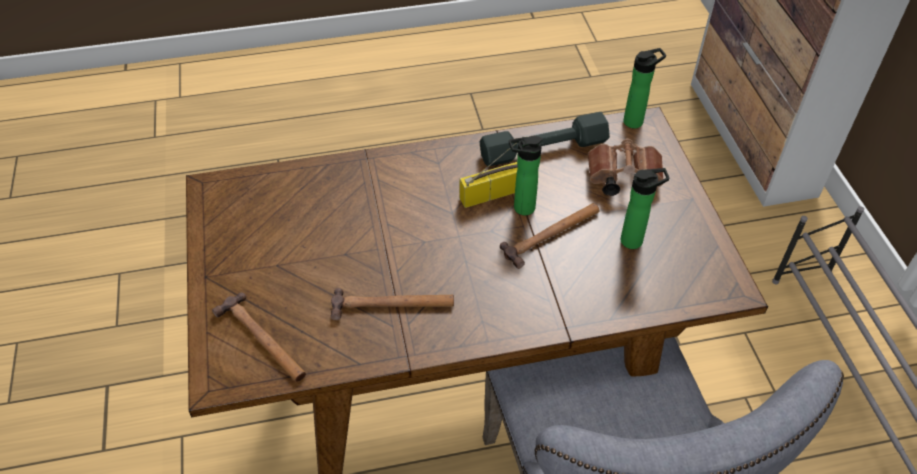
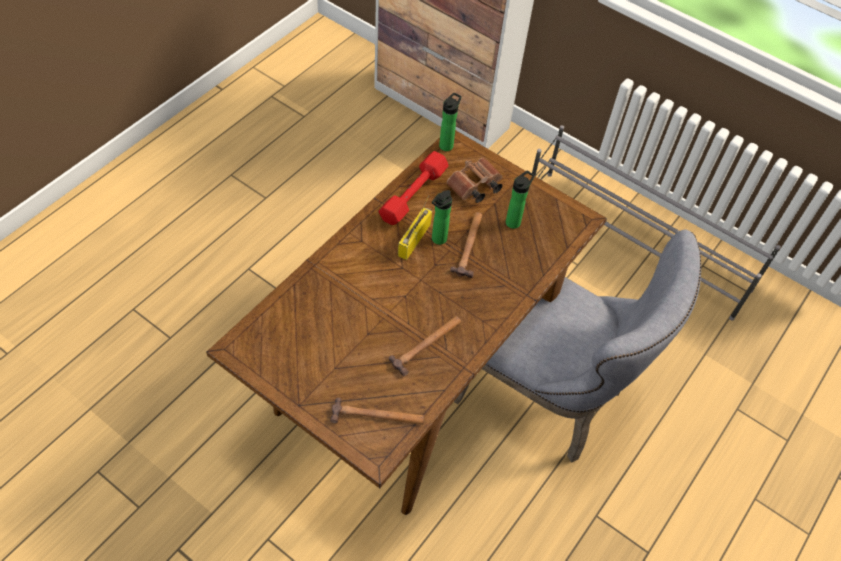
camera: 45 degrees left, 5 degrees up
grey dumbbell [480,112,610,166] -> red dumbbell [378,151,449,225]

